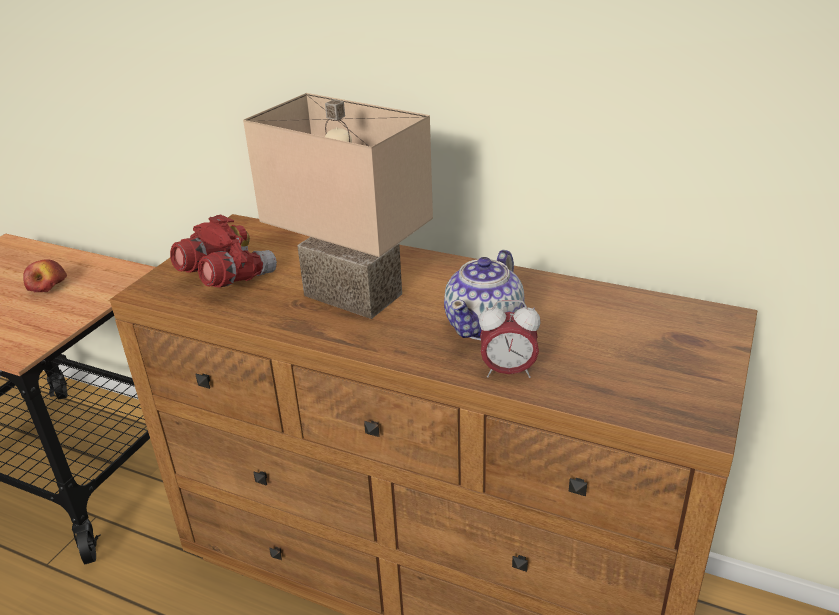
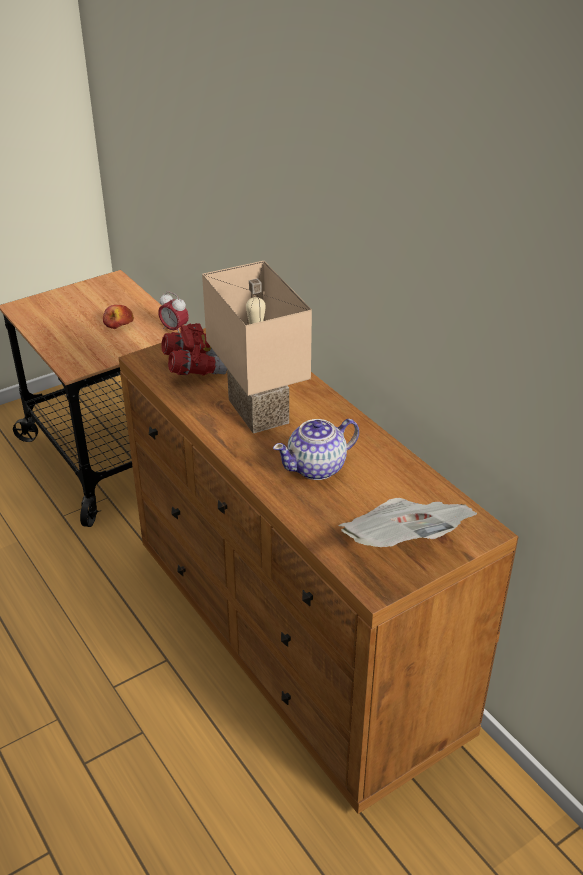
camera: 30 degrees right, 5 degrees up
alarm clock [479,300,541,378] -> alarm clock moved to [158,291,189,333]
none -> newspaper [338,498,477,547]

